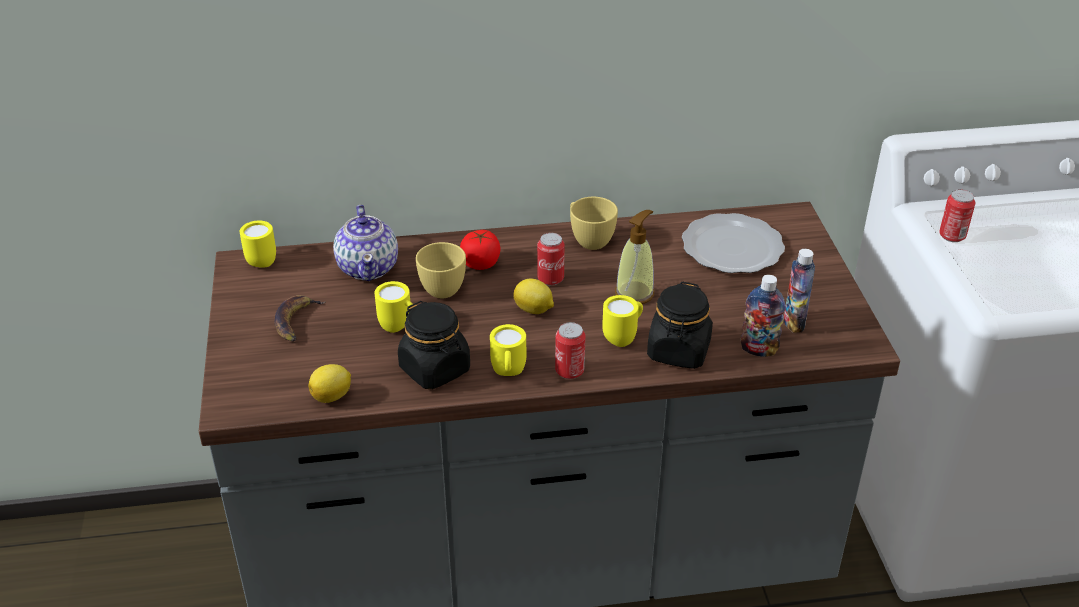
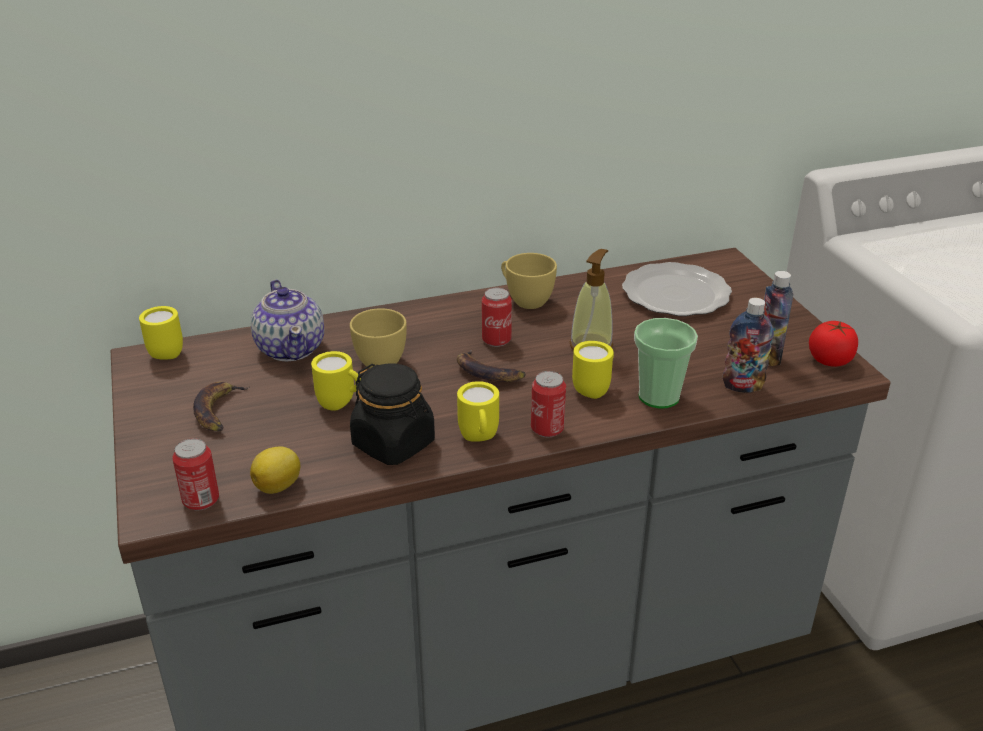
camera: 10 degrees left, 5 degrees down
tomato [460,230,501,270] -> tomato moved to [809,321,858,367]
lemon [513,279,554,314] -> banana [457,349,526,382]
black jar [647,282,713,369] -> cup [634,318,698,408]
can [939,189,975,242] -> can moved to [172,438,219,510]

